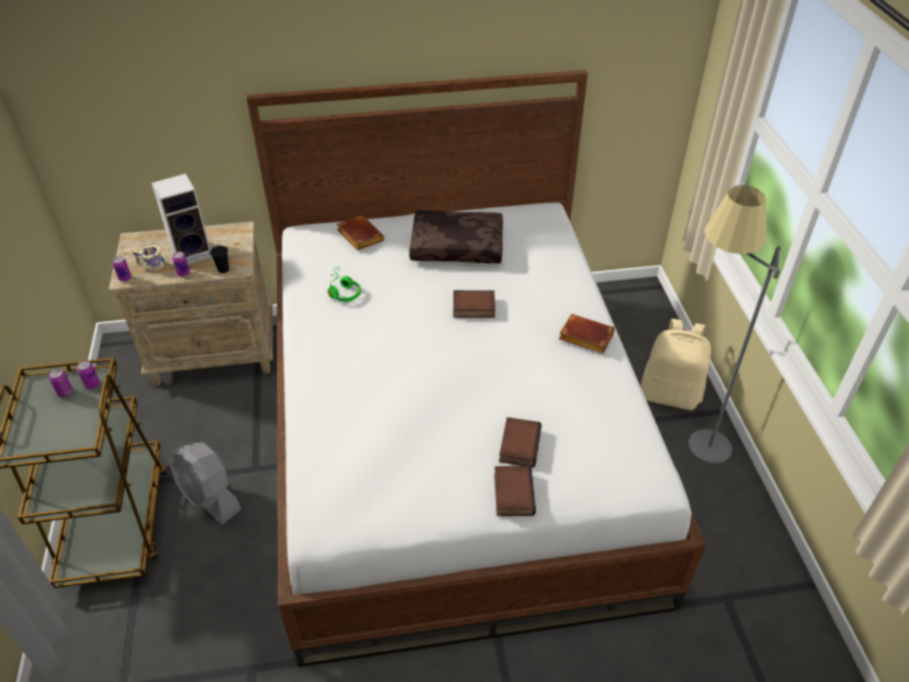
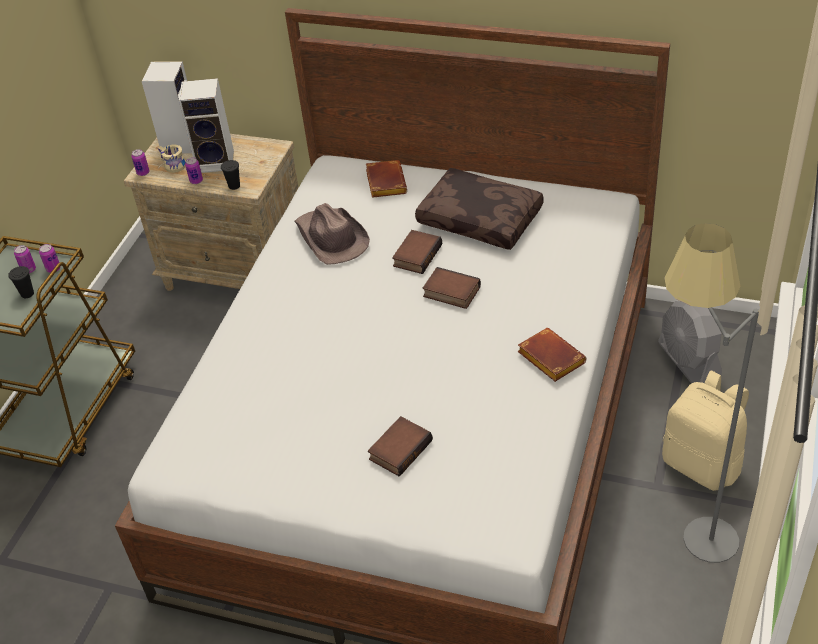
camera: 30 degrees right, 0 degrees up
grey fan [170,443,242,525] -> grey fan moved to [658,301,722,383]
green headphones [328,267,361,302] -> brown hat [295,203,370,265]
book [494,466,536,516] -> book moved to [392,230,442,274]
none -> black cup [8,266,34,298]
none -> speaker [142,61,192,154]

